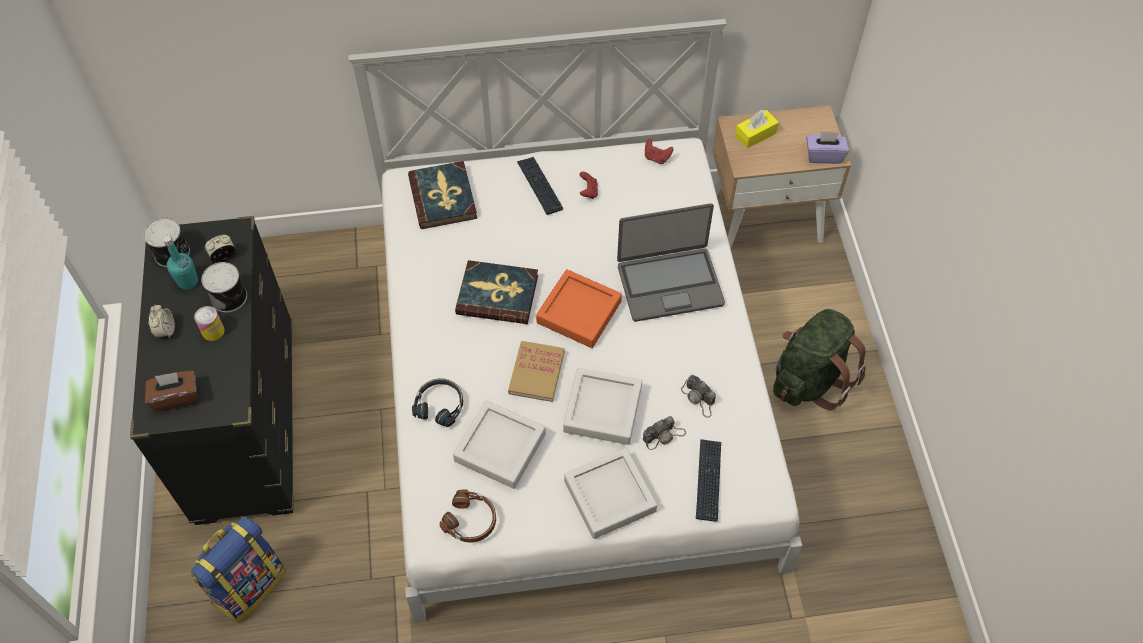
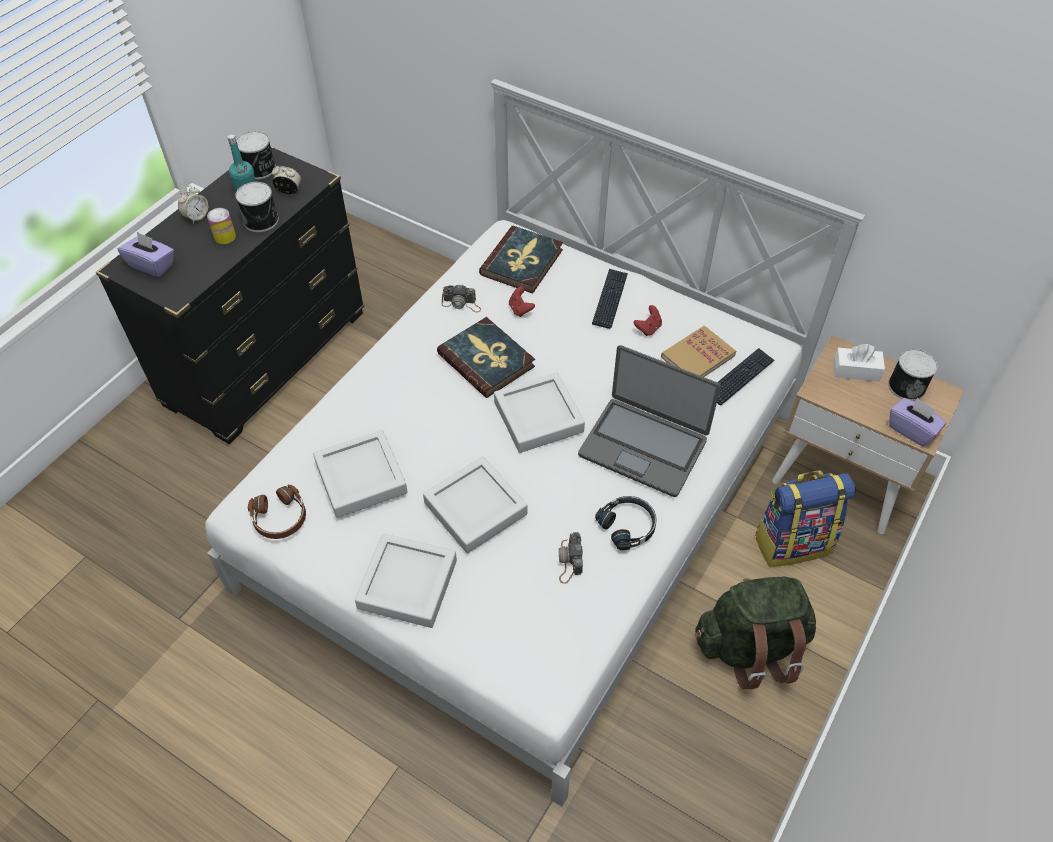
camera: 40 degrees right, 5 degrees down
brown tissue box [145,370,197,412] -> purple tissue box [118,232,174,277]
backpack [191,516,286,623] -> backpack moved to [755,471,856,567]
black headphones [412,378,463,427] -> black headphones moved to [595,496,657,550]
book [508,341,565,402] -> book moved to [661,326,736,377]
orange tray [536,269,622,348] -> grey tray [494,373,585,453]
camera [643,416,686,450] -> camera moved to [442,284,481,312]
red game controller [645,139,674,164] -> red game controller moved to [509,286,535,317]
keyboard [696,439,721,522] -> keyboard moved to [717,348,775,405]
yellow tissue box [735,110,779,148] -> white tissue box [833,344,885,382]
none -> can [888,349,938,401]

